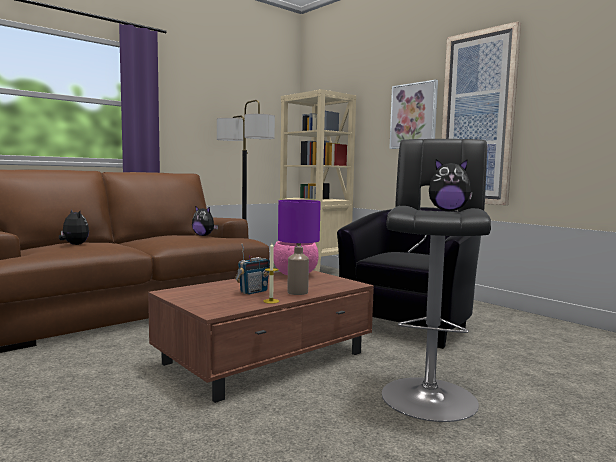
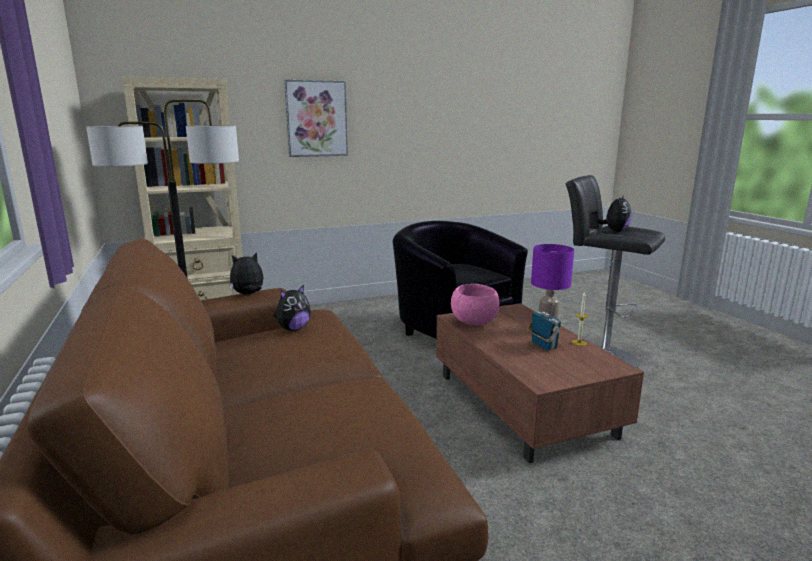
camera: 70 degrees left, 10 degrees up
plush toy [59,209,89,245] -> plush toy moved to [229,252,263,294]
picture [442,21,521,205] -> none

